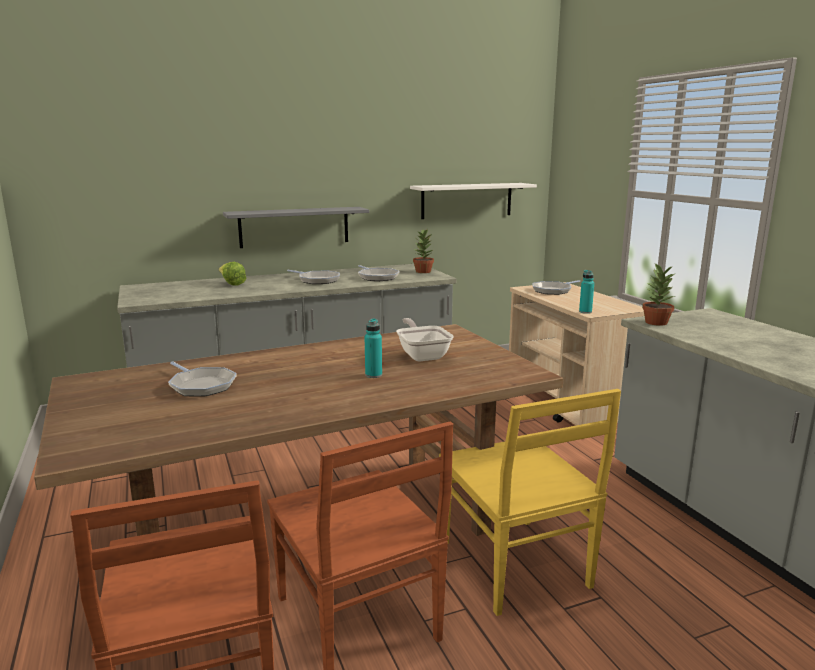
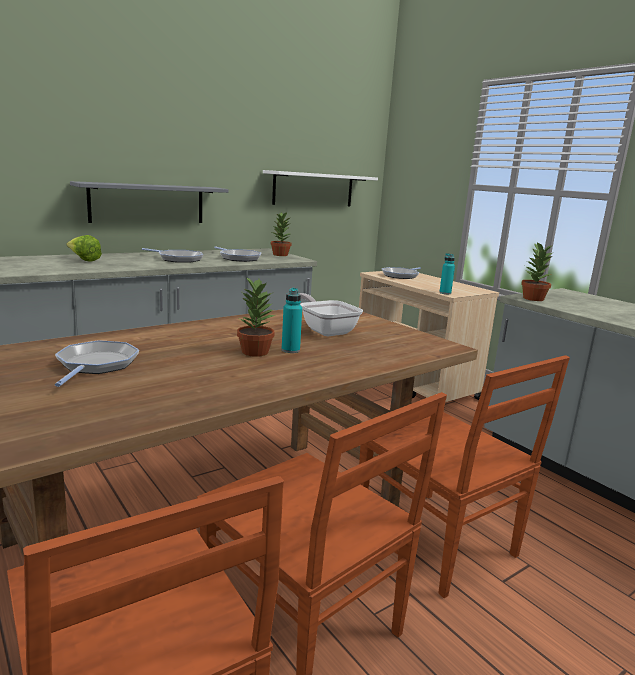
camera: 15 degrees left, 0 degrees up
frying pan [168,362,237,396] -> frying pan turned 120 degrees counterclockwise [55,340,139,387]
yellow chair [439,389,621,616] -> brown chair [359,355,570,598]
none -> potted plant [237,277,275,357]

